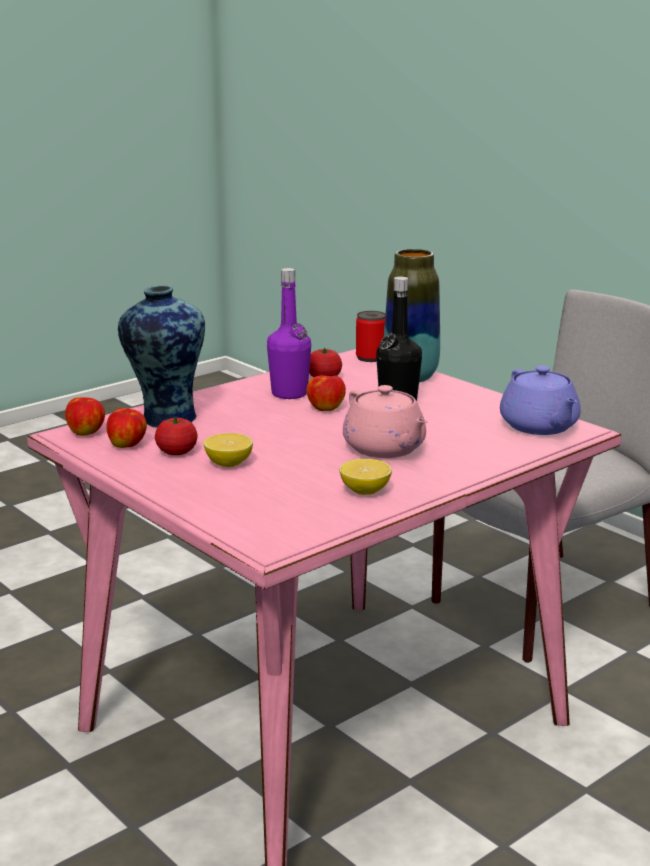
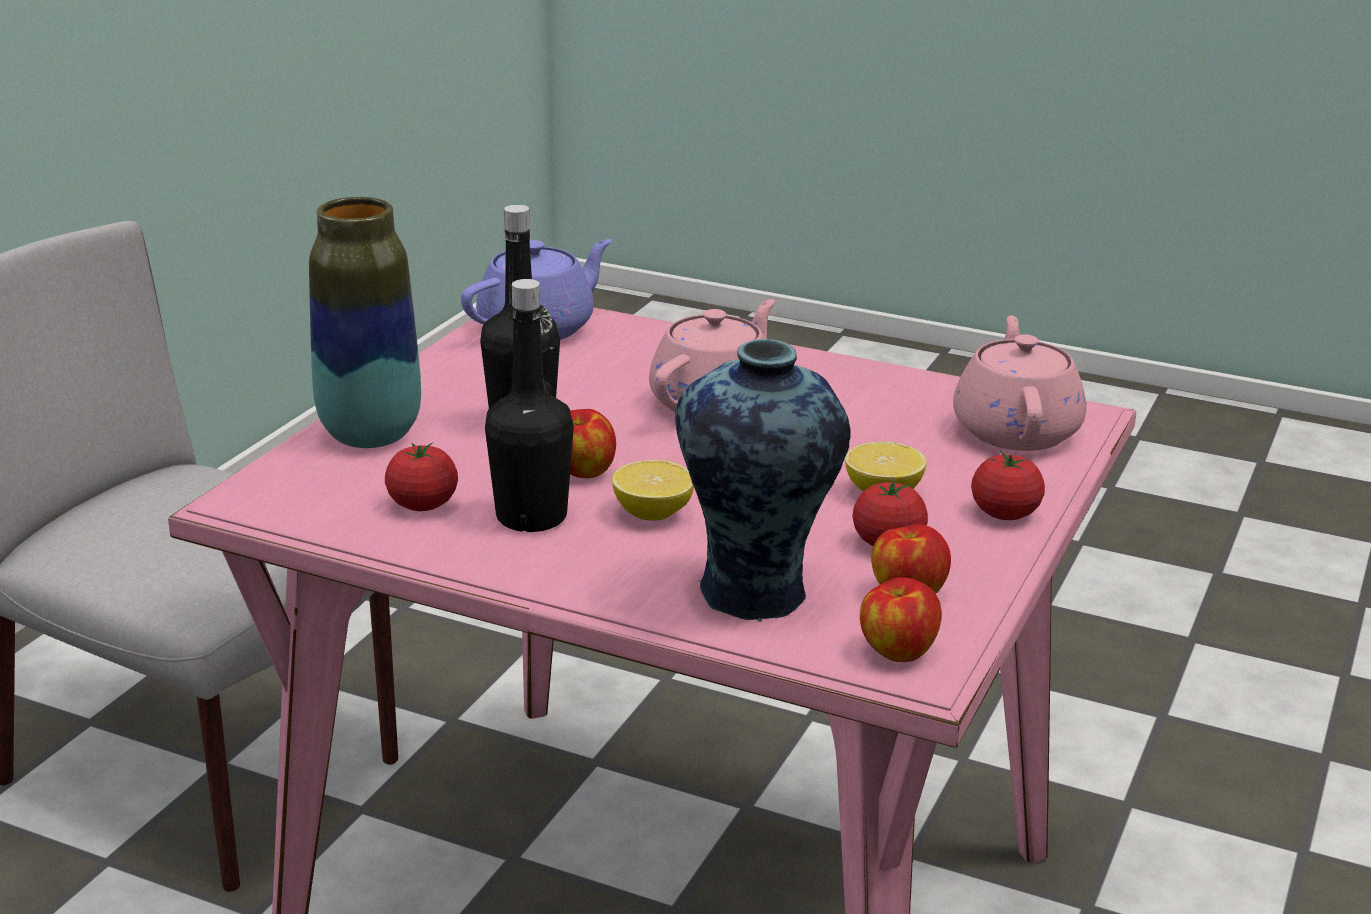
camera: 115 degrees left, 5 degrees up
purple bottle [267,268,311,399] -> black bottle [485,279,574,532]
lemon [340,459,392,495] -> lemon moved to [612,460,694,521]
can [356,311,385,362] -> none
none -> pink teapot [953,315,1086,451]
none -> tomato [971,451,1045,520]

